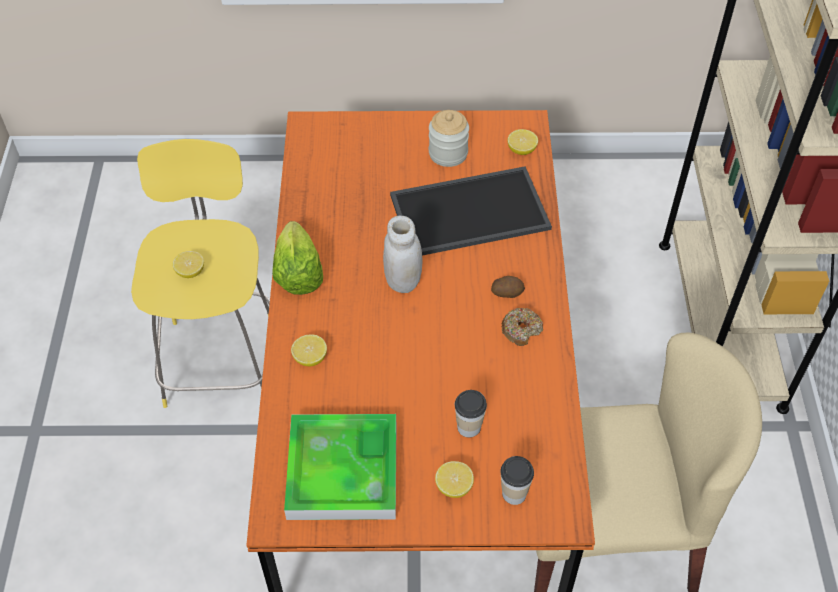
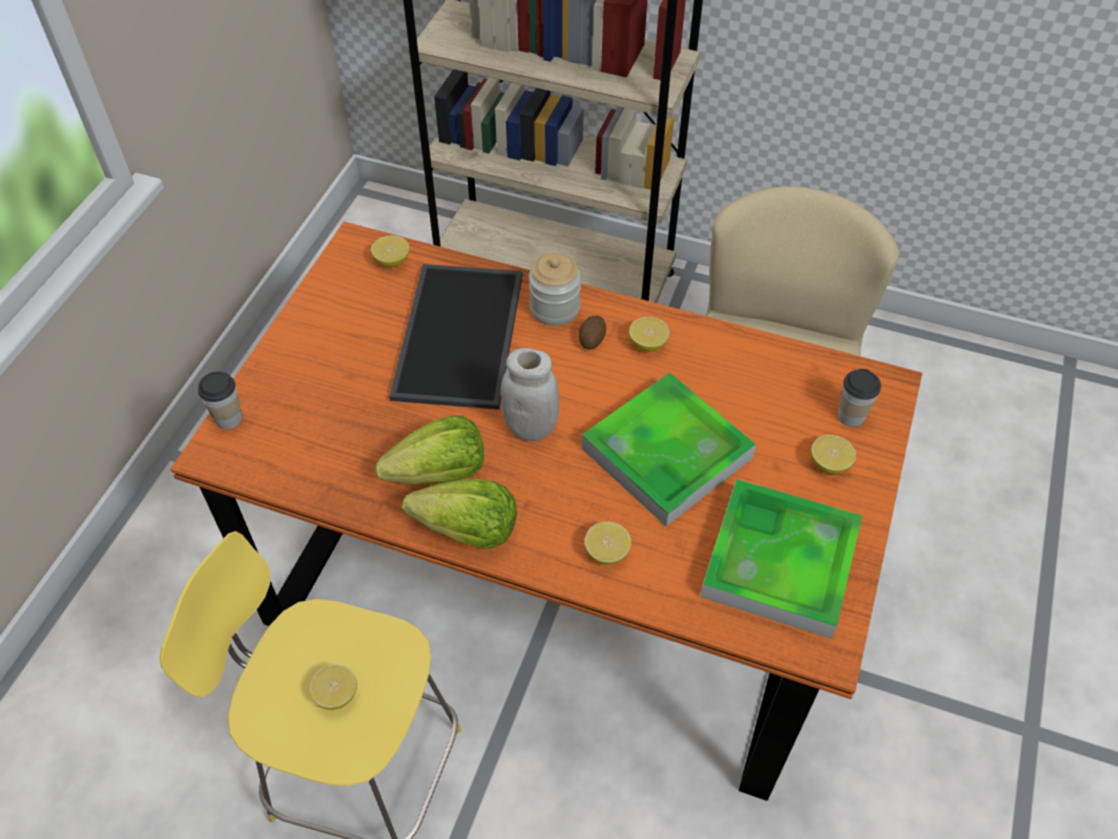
camera: 70 degrees left, 0 degrees up
jar [429,110,469,167] -> jar moved to [529,253,581,326]
cup [455,390,487,437] -> cup moved to [198,371,242,429]
donut [502,308,543,346] -> lemon [629,317,669,352]
none -> lettuce [375,415,484,485]
none -> tray [582,373,756,526]

